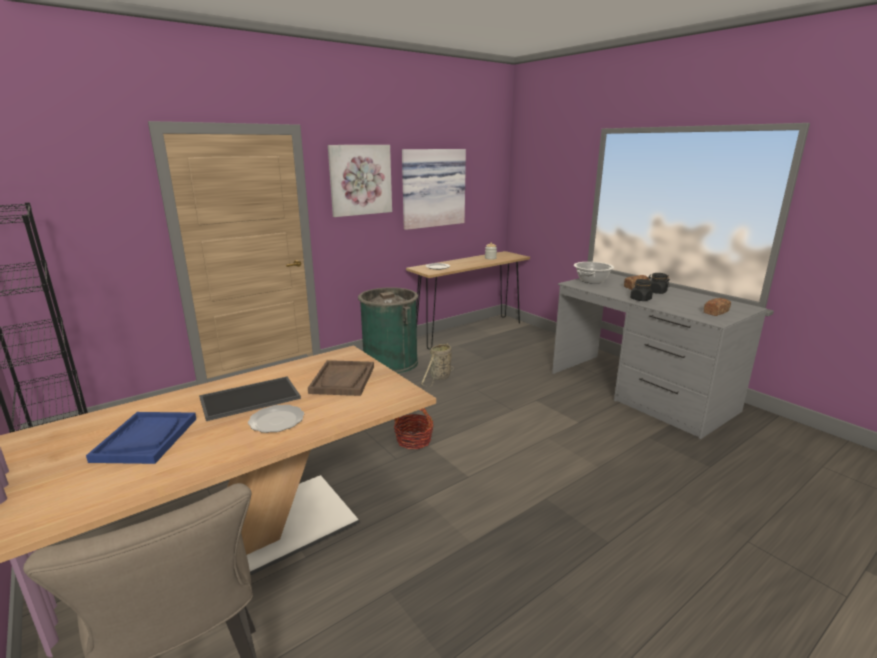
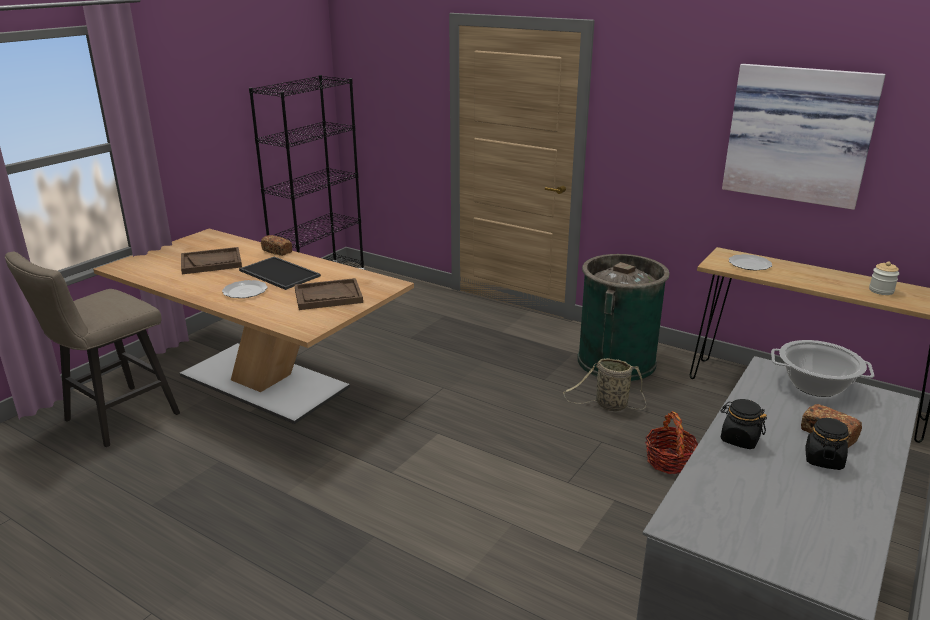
camera: 70 degrees right, 5 degrees up
blue tray [86,412,196,464] -> brown tray [181,247,242,274]
picture [328,145,392,217] -> none
basket [394,408,433,449] -> basket moved to [645,411,698,474]
bread [704,298,731,316] -> bread moved to [261,235,292,256]

